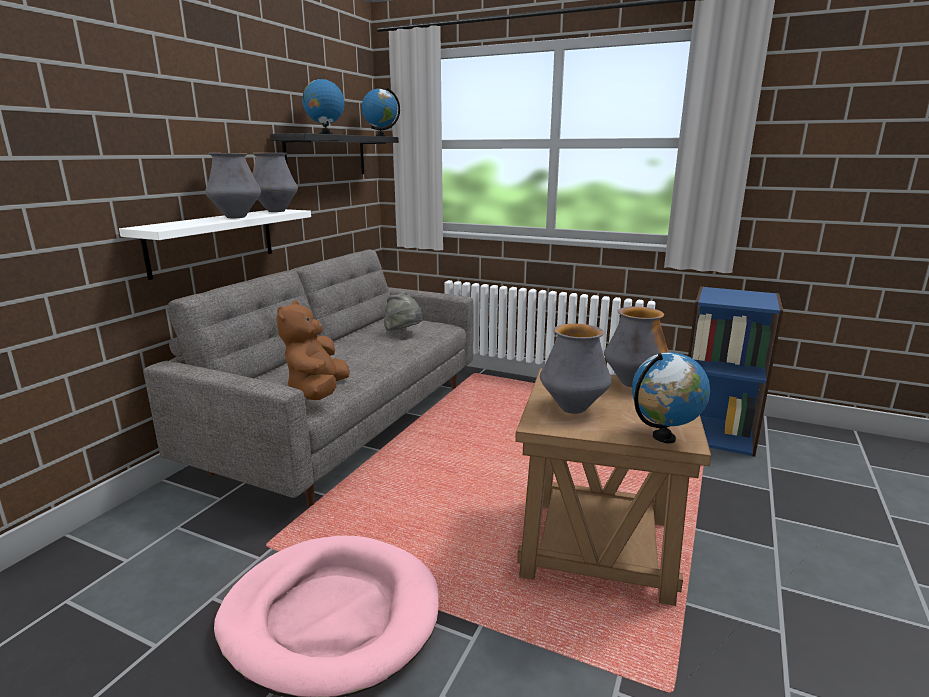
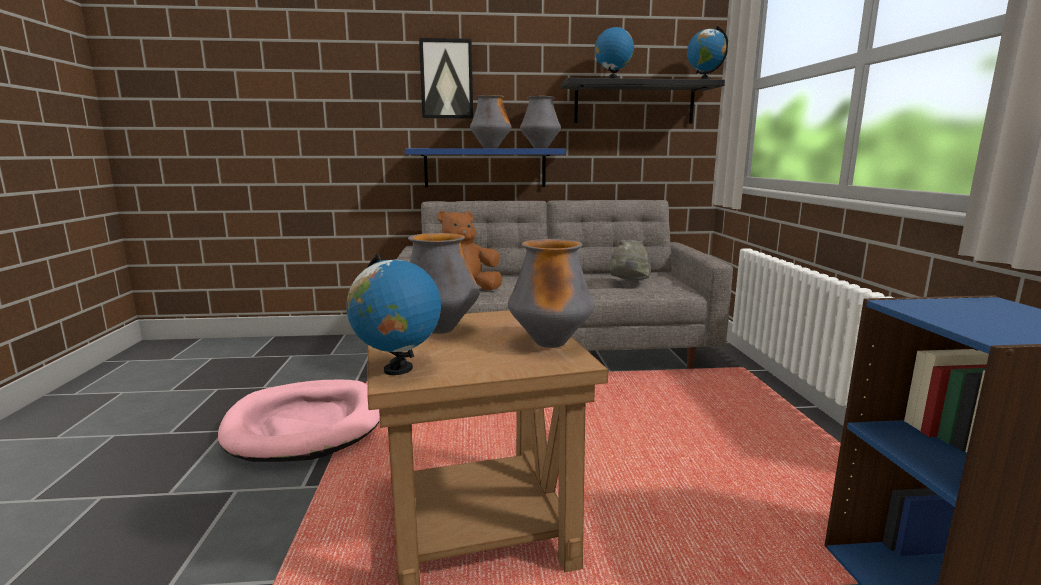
camera: 60 degrees right, 5 degrees down
white shelf [119,209,311,280] -> blue shelf [405,148,566,188]
none -> picture [419,38,473,119]

